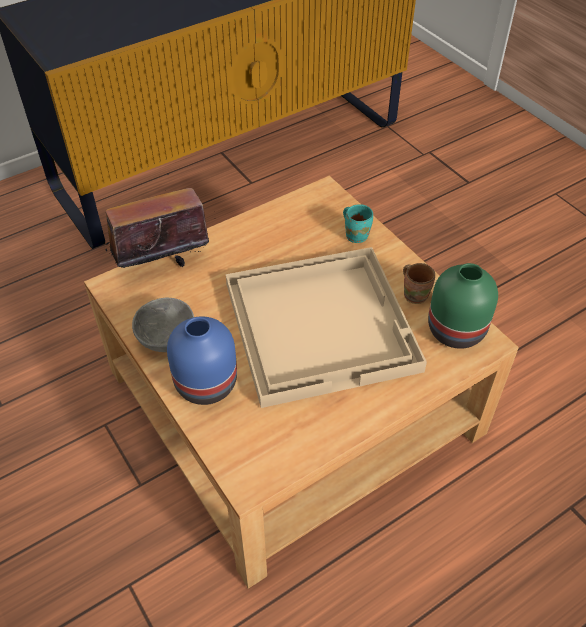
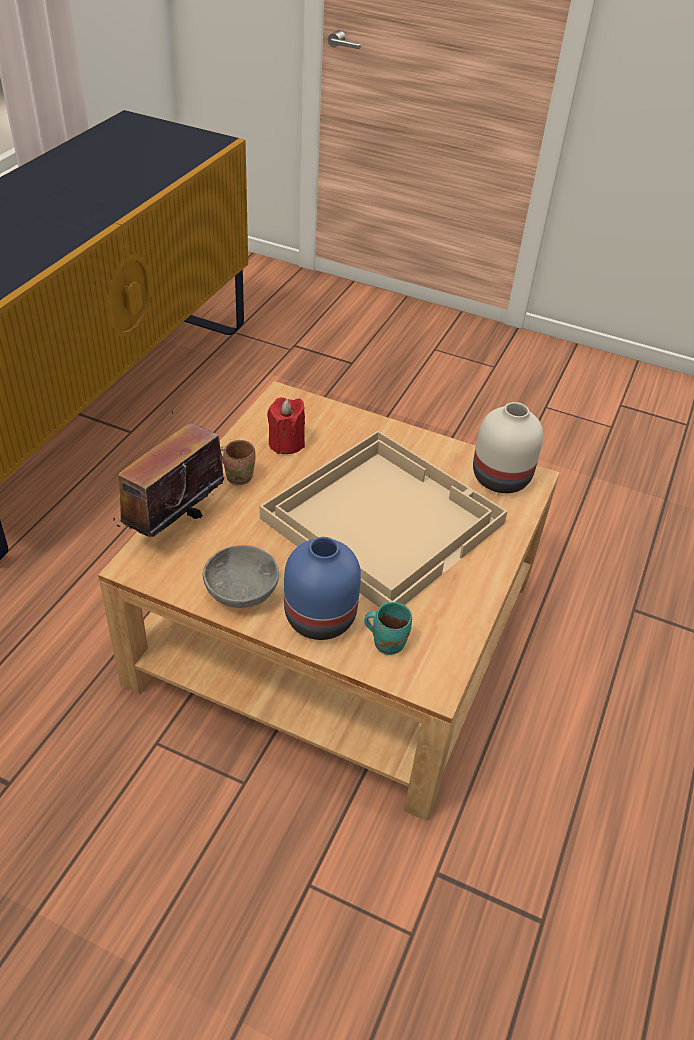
camera: 35 degrees left, 5 degrees down
turquoise mug [343,204,373,243] -> turquoise mug moved to [364,602,412,655]
brown mug [403,263,435,304] -> brown mug moved to [220,440,255,485]
green vase [428,263,498,349] -> white vase [473,402,543,493]
none -> red candle [267,397,305,454]

